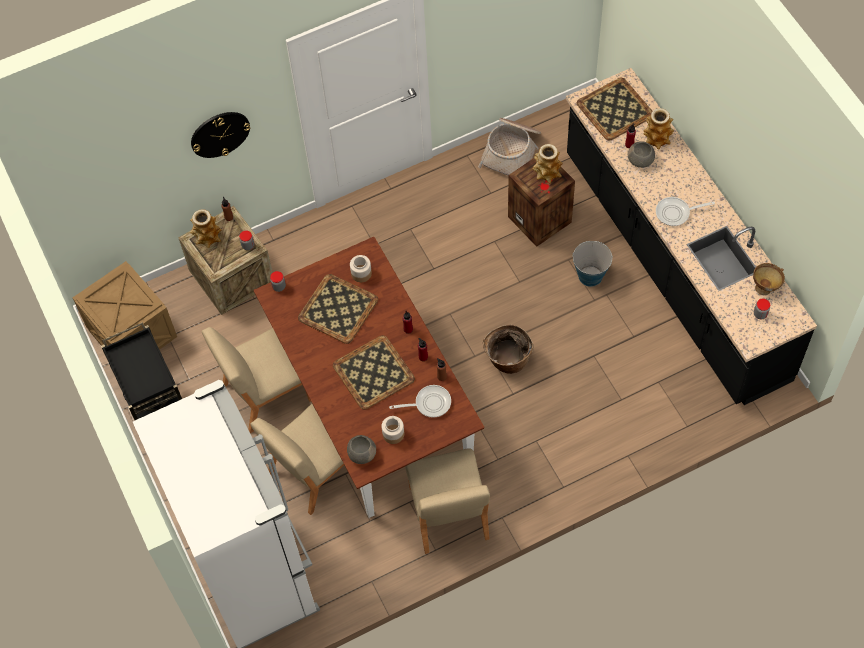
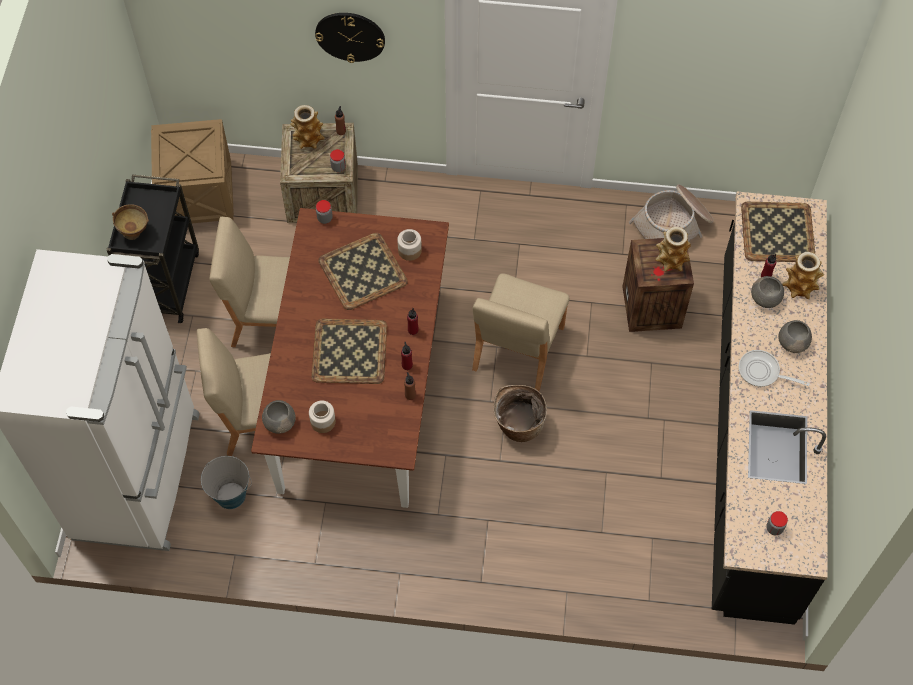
camera: 30 degrees right, 0 degrees up
frying pan [389,385,451,418] -> none
beige chair [405,448,490,554] -> beige chair moved to [472,273,569,391]
bucket [572,241,613,287] -> bucket moved to [201,456,252,509]
brown bowl [753,263,785,295] -> brown bowl moved to [112,204,149,240]
none -> grey bowl [778,320,812,353]

